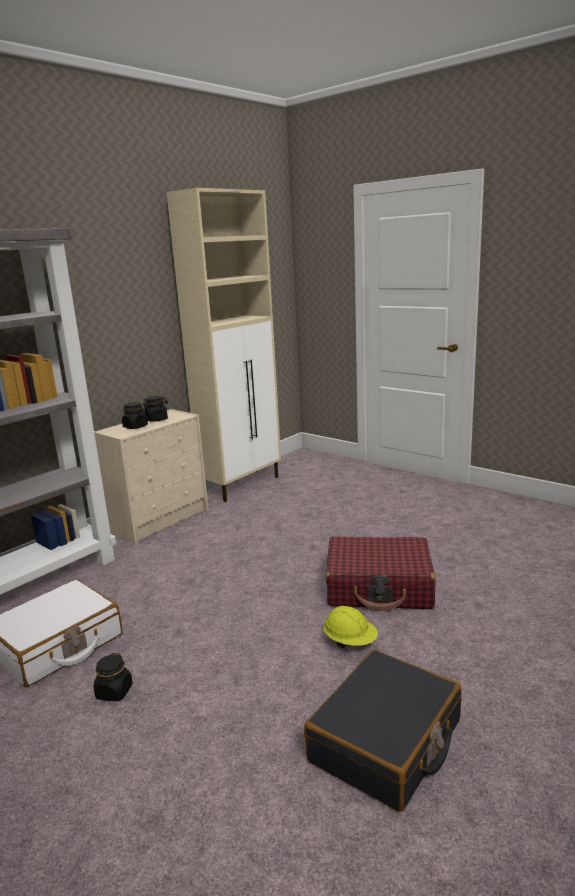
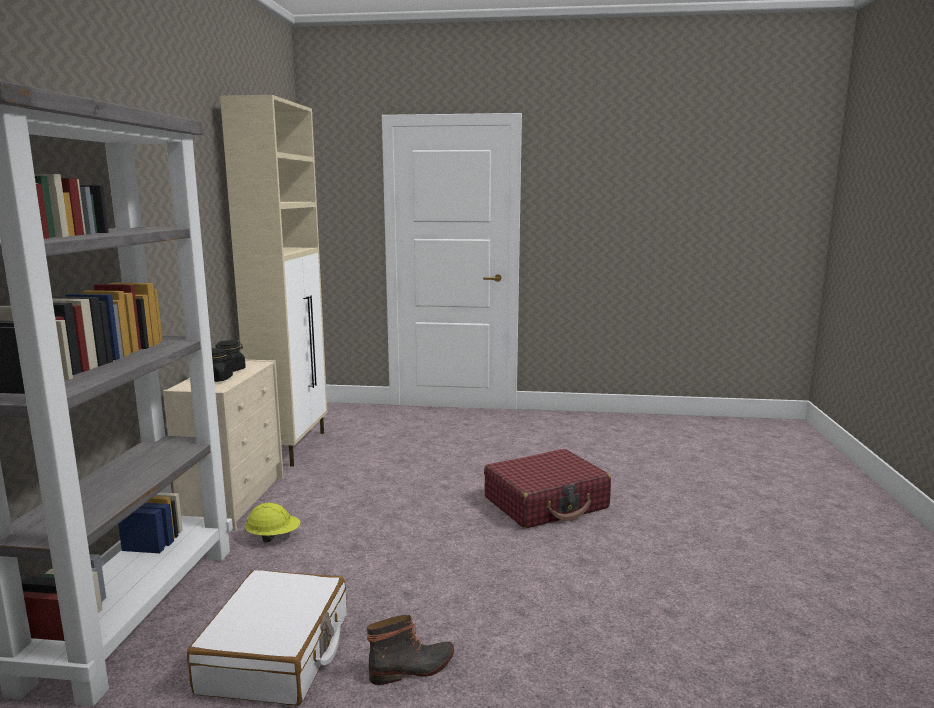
camera: 35 degrees left, 5 degrees down
black jar [94,653,133,701] -> boot [367,615,454,685]
black suitcase [304,650,462,812] -> none
yellow hard hat [323,606,378,648] -> yellow hard hat moved to [245,503,301,542]

